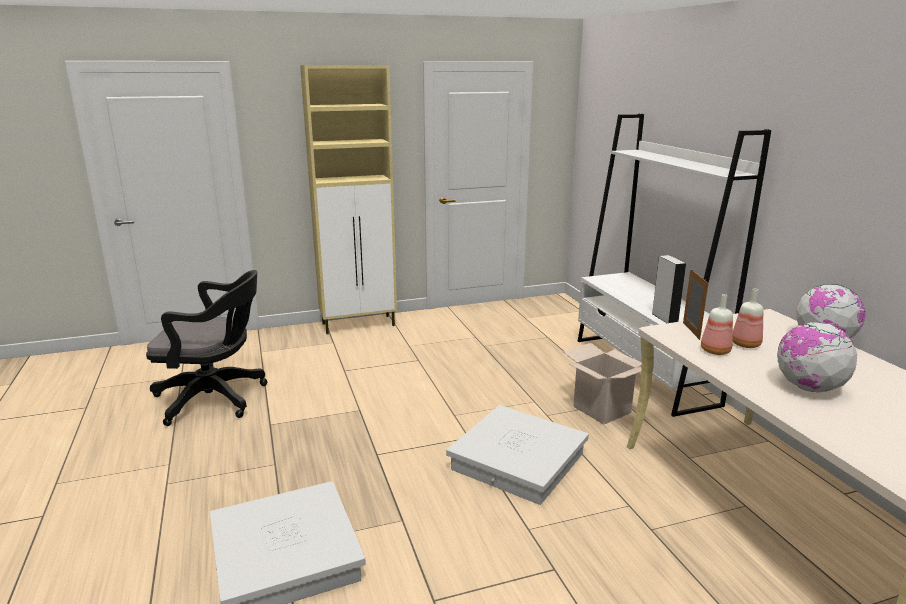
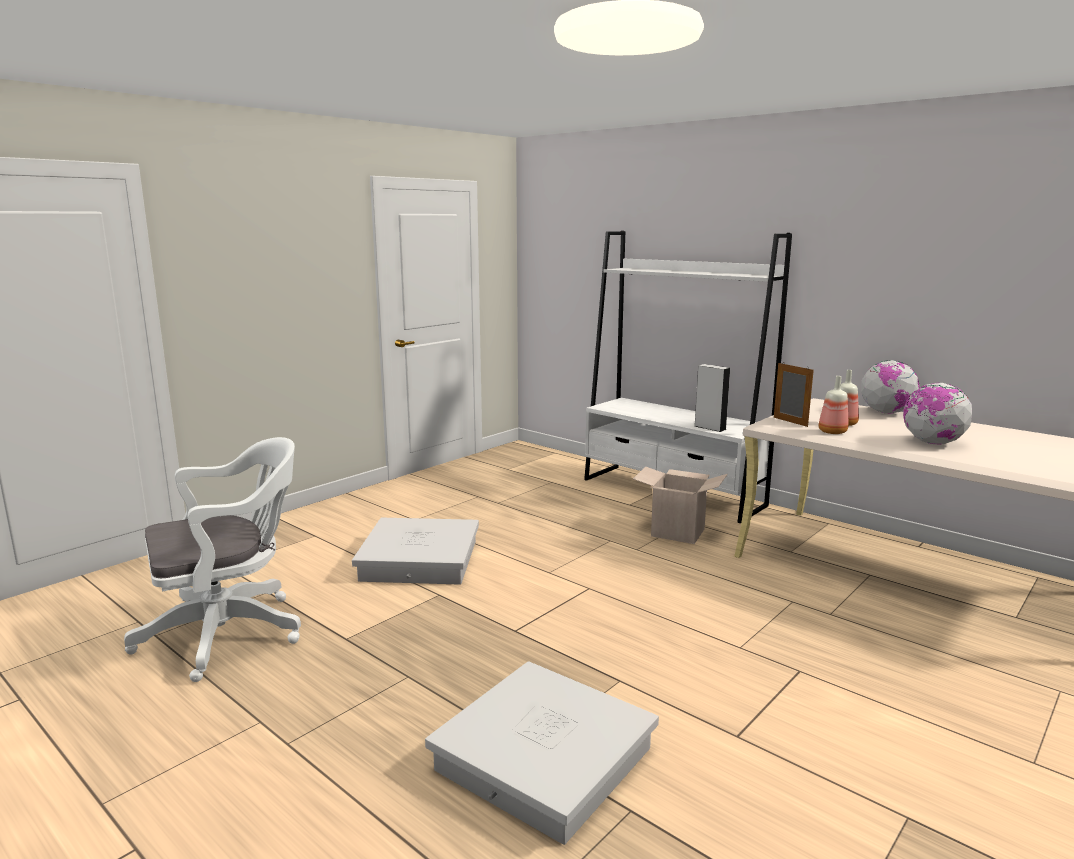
camera: 30 degrees left, 5 degrees down
black office chair [146,270,267,426] -> white office chair [124,437,301,682]
beige cabinet [300,65,397,334] -> none
white storage box [446,405,589,505] -> white storage box moved to [352,518,479,584]

